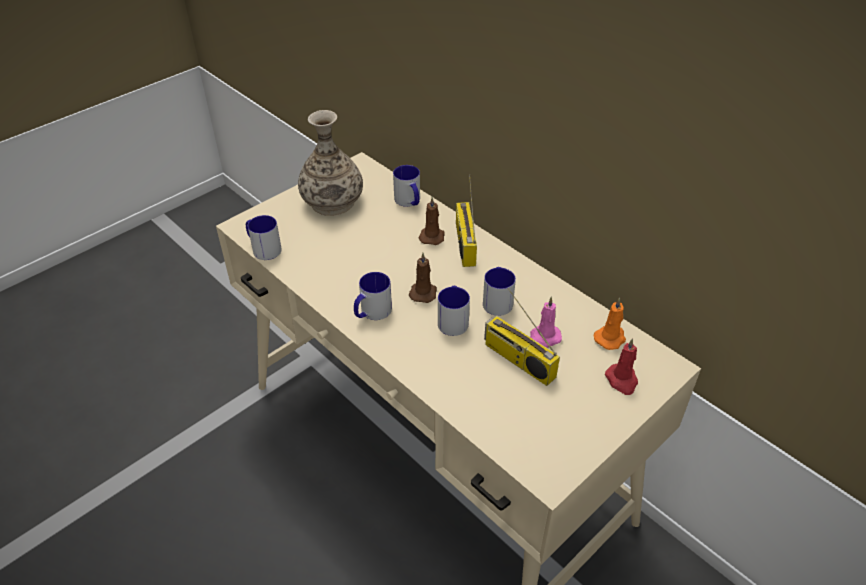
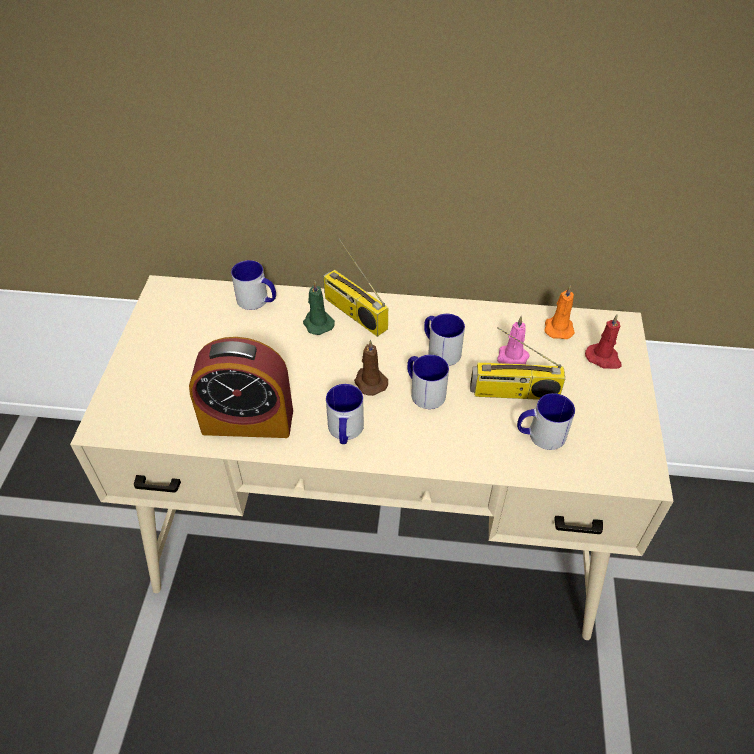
camera: 40 degrees left, 5 degrees up
mug [246,215,282,260] -> mug moved to [517,393,575,450]
vase [298,110,363,216] -> none
brown candle [419,197,445,245] -> green candle [303,281,335,335]
none -> alarm clock [189,337,293,438]

